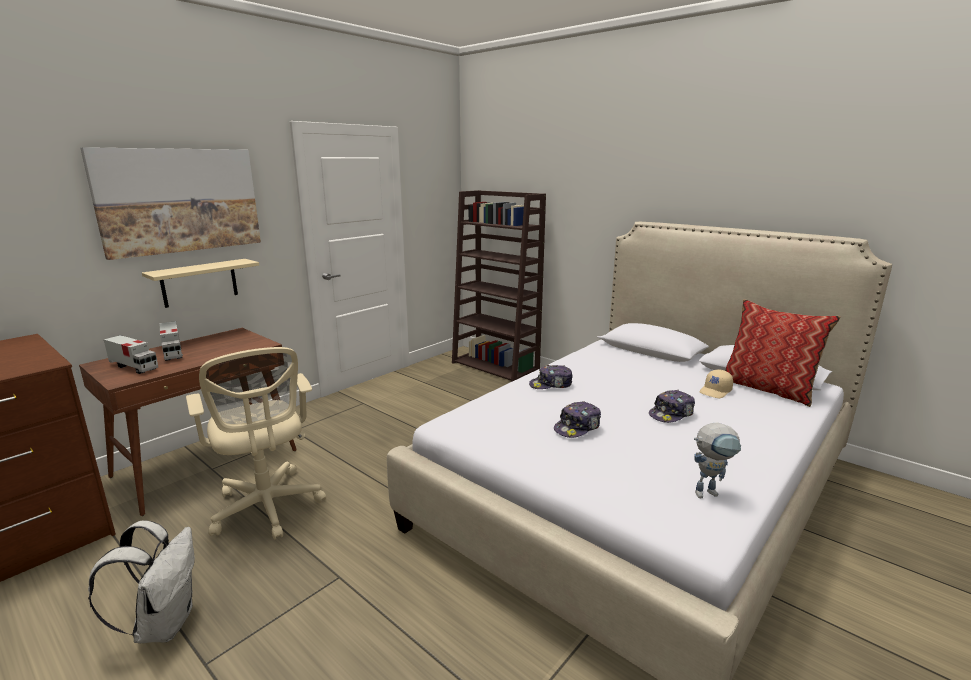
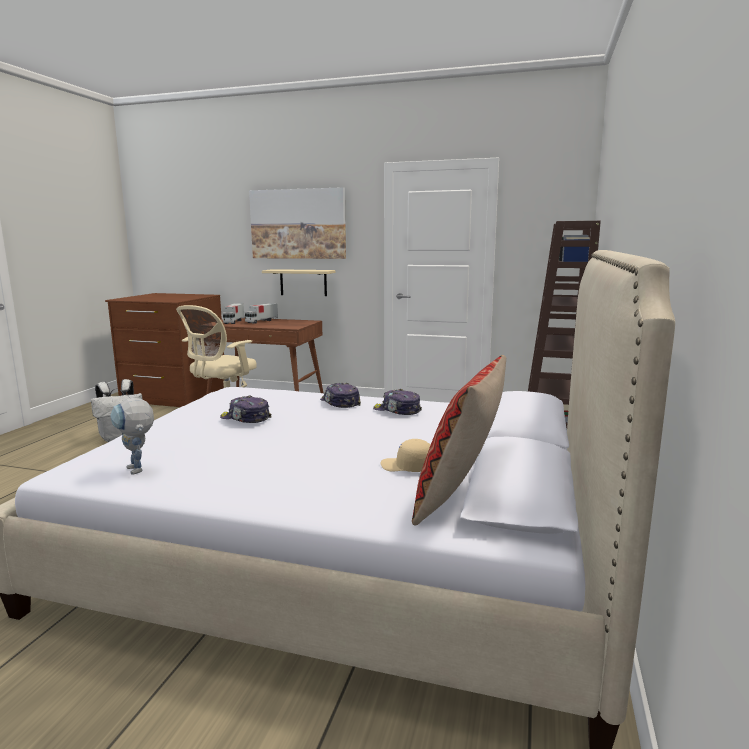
camera: 65 degrees right, 5 degrees down
cap [649,390,695,423] -> cap moved to [373,389,422,415]

